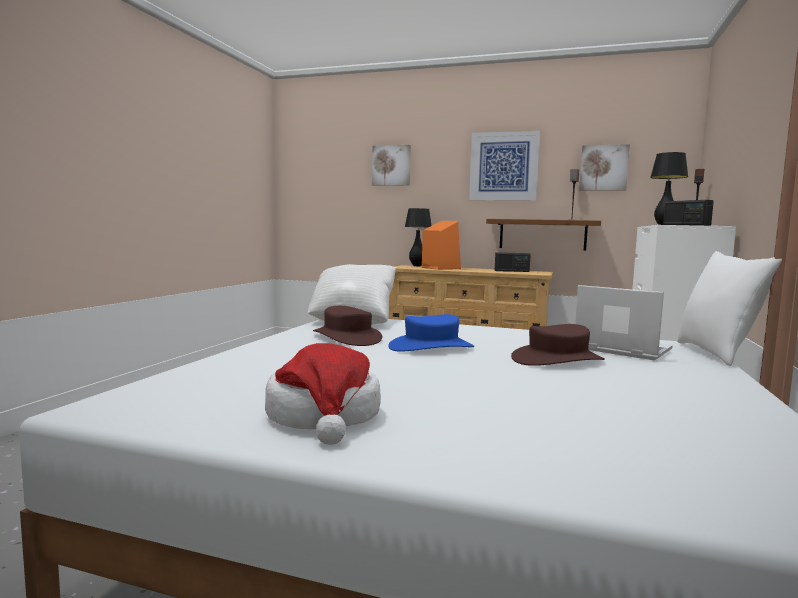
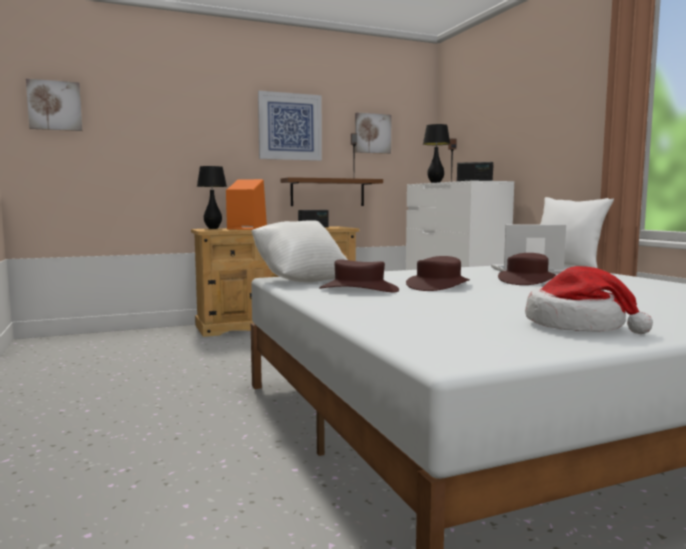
camera: 40 degrees left, 0 degrees up
picture [372,145,411,186] -> picture moved to [26,79,82,131]
blue hat [388,314,474,352] -> brown hat [406,256,470,291]

